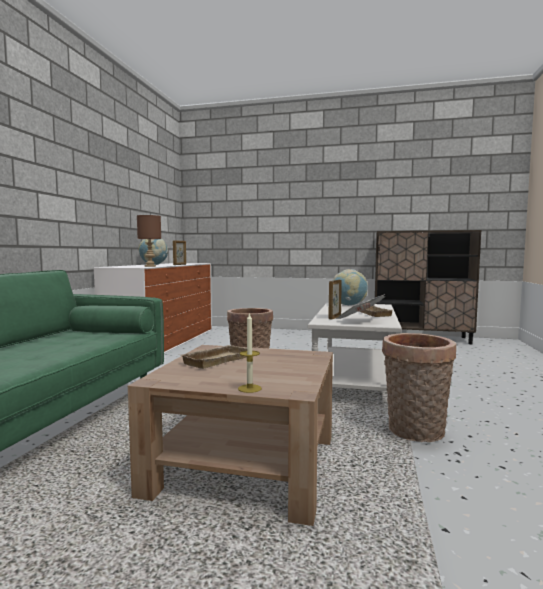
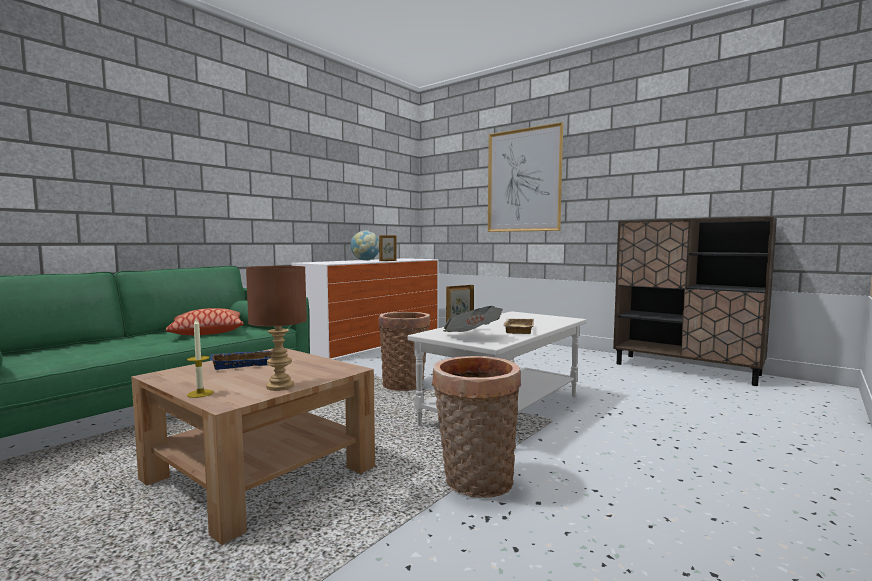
camera: 25 degrees right, 0 degrees up
brown table lamp [137,215,161,267] -> brown table lamp moved to [246,266,307,391]
beige tray [180,345,247,369] -> blue tray [210,350,272,370]
globe [333,269,367,305] -> none
none -> pillow [166,308,243,335]
none -> picture [488,122,563,232]

